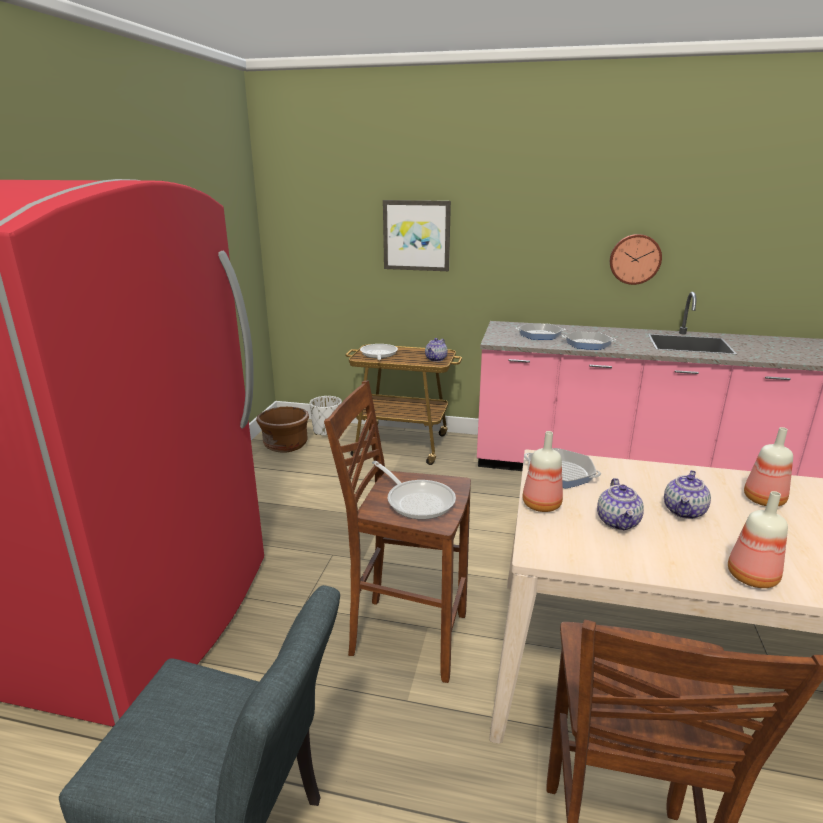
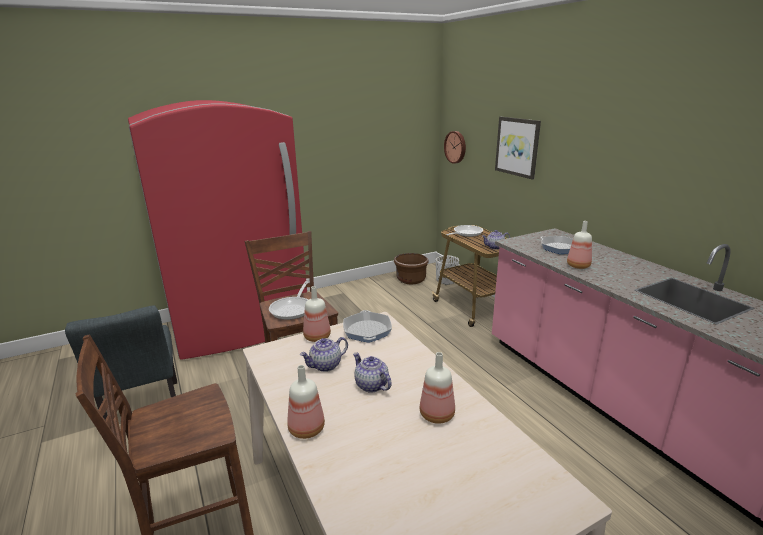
camera: 50 degrees right, 0 degrees up
frying pan [562,331,616,350] -> bottle [567,221,592,269]
wall clock [610,234,662,285] -> wall clock moved to [444,131,466,164]
teapot [664,470,711,519] -> teapot turned 60 degrees clockwise [353,353,392,393]

